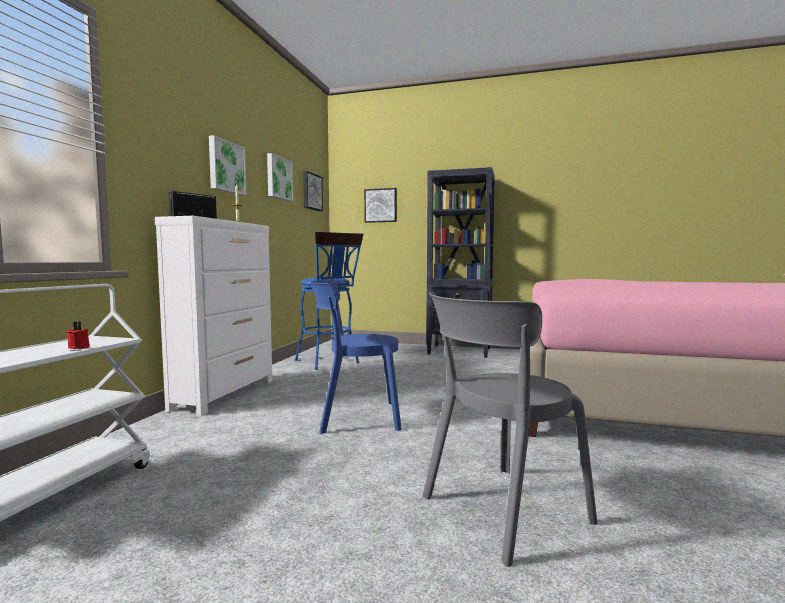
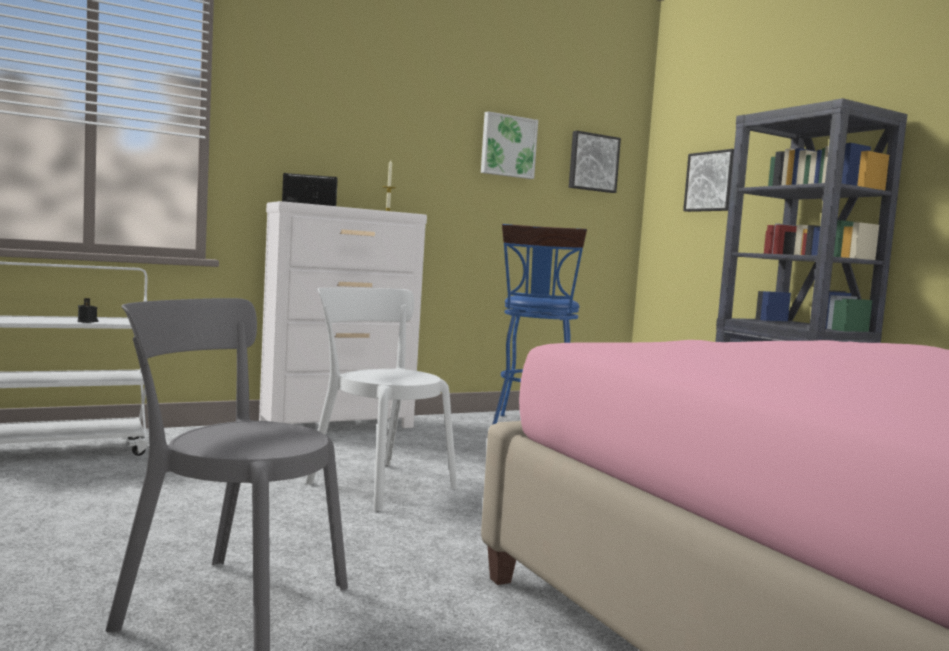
camera: 45 degrees right, 0 degrees up
red candle [66,321,90,349] -> black candle [78,298,99,323]
picture [209,135,247,196] -> none
blue chair [310,279,402,434] -> white chair [305,288,458,512]

